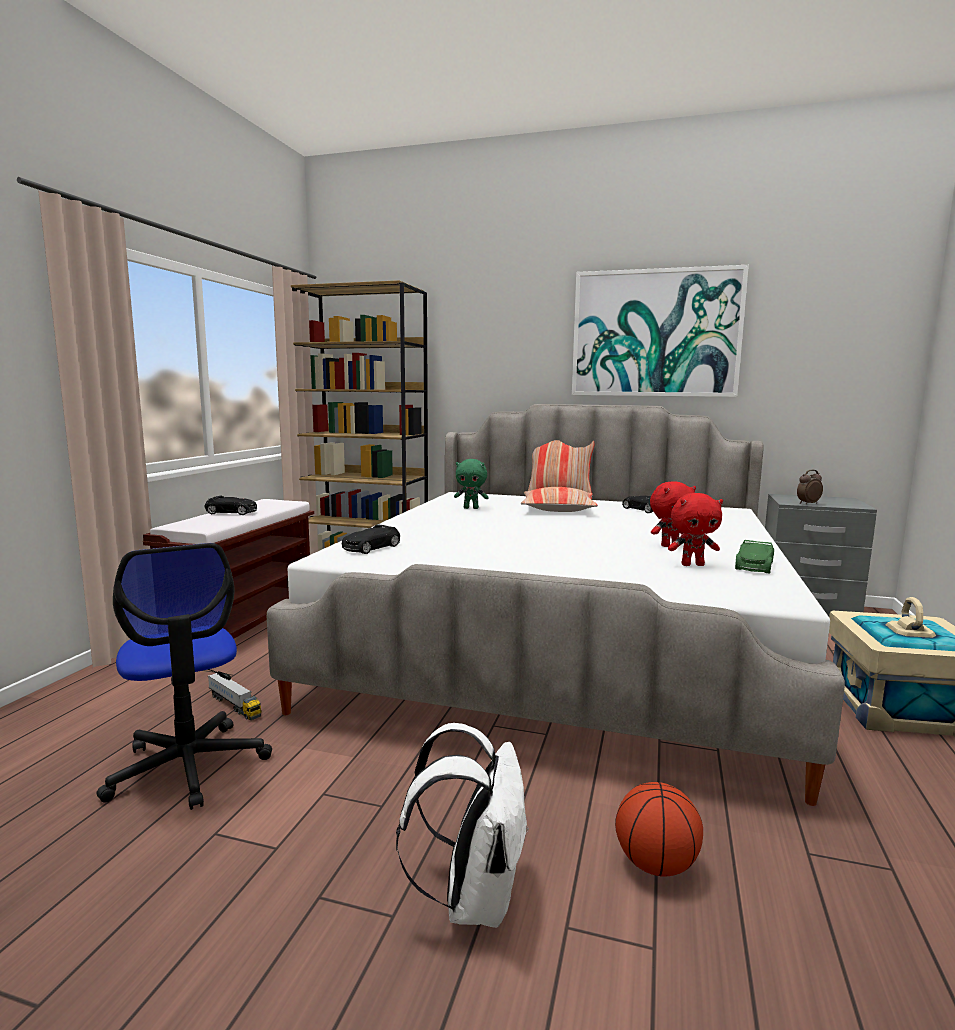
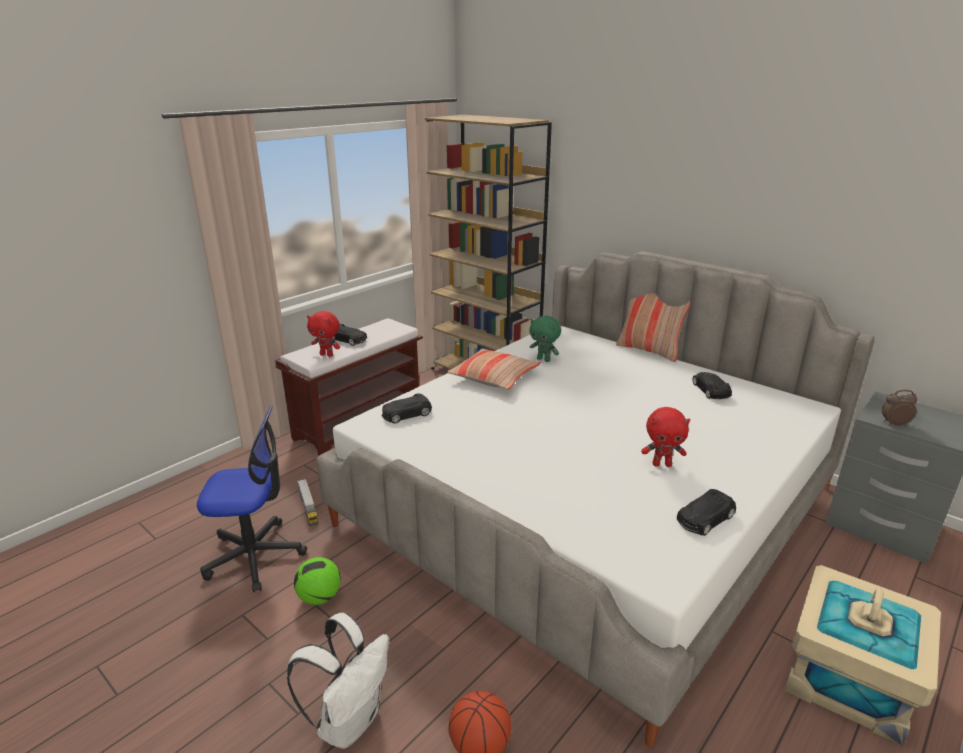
camera: 25 degrees right, 15 degrees up
office chair [96,543,272,810] -> office chair turned 90 degrees counterclockwise [197,405,307,592]
pillow [521,487,598,512] -> pillow moved to [447,348,541,390]
picture [572,265,749,397] -> none
red plush toy [668,493,723,566] -> red plush toy moved to [307,311,340,357]
green toy car [735,540,774,574] -> black toy car [677,489,736,536]
none -> football [294,557,341,605]

